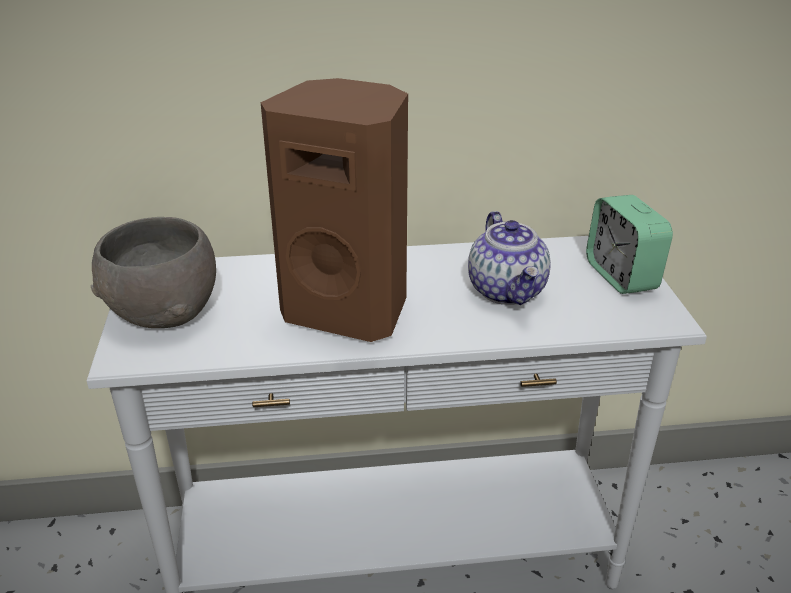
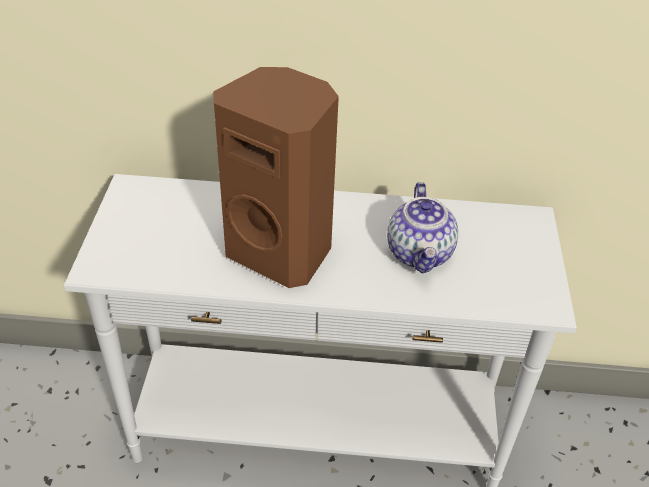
camera: 10 degrees right, 10 degrees up
grey bowl [91,217,216,328] -> none
alarm clock [586,195,673,294] -> none

